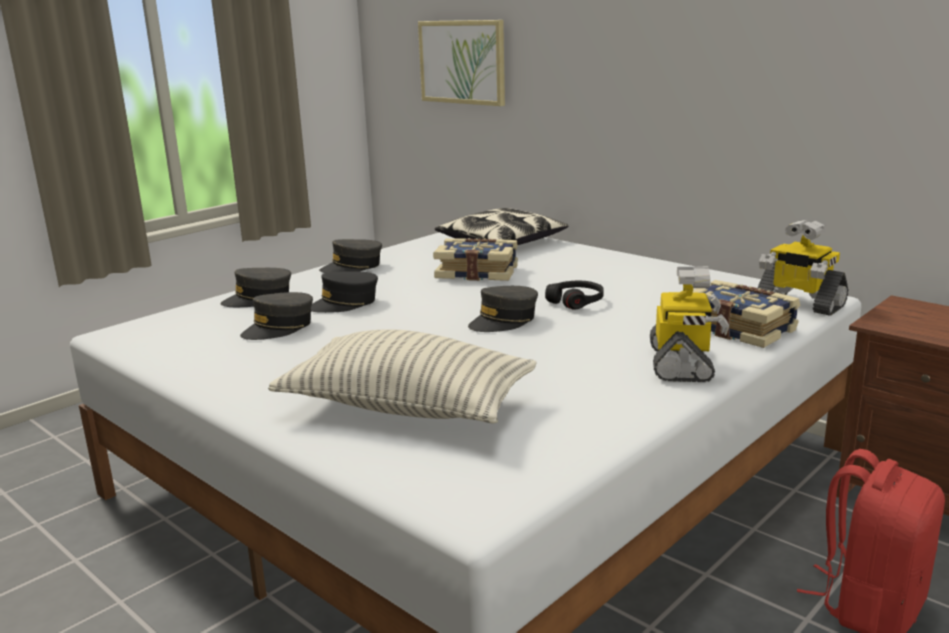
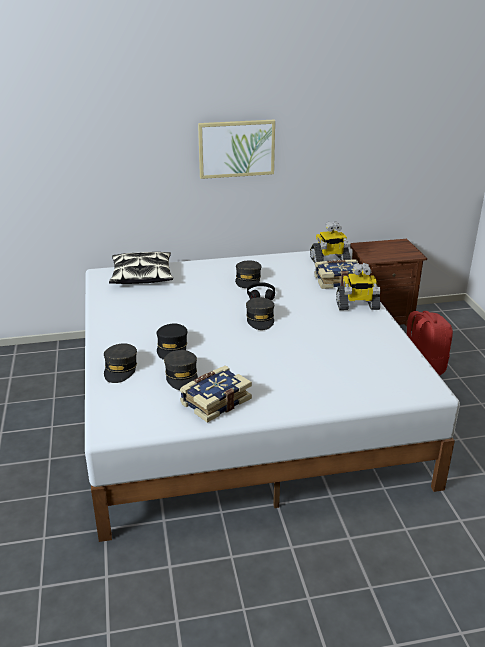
camera: 55 degrees left, 10 degrees up
pillow [268,329,536,424] -> none
grey cap [319,239,382,273] -> grey cap moved to [235,260,261,288]
picture [418,20,505,106] -> picture moved to [198,120,275,179]
book [433,238,518,281] -> book moved to [180,365,252,423]
toy robot [650,266,729,382] -> toy robot turned 135 degrees clockwise [336,263,380,310]

